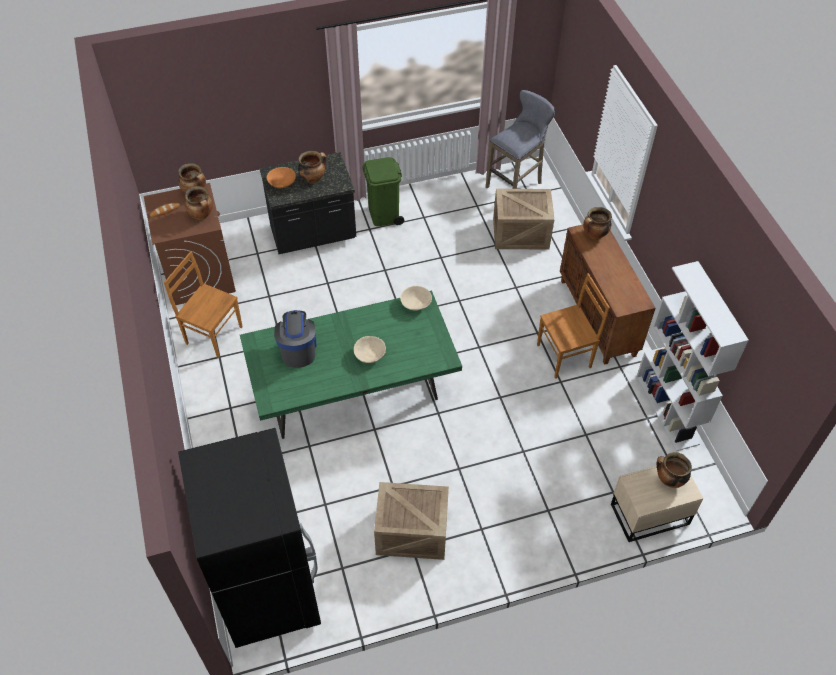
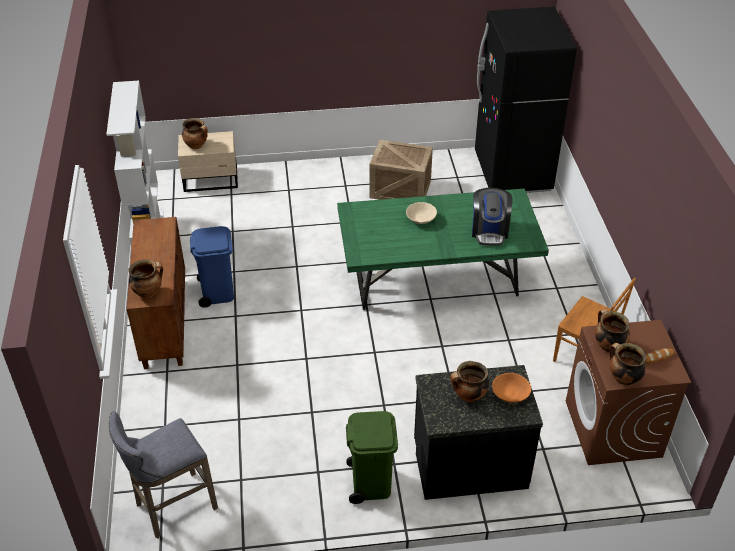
camera: 170 degrees left, 10 degrees down
beige bowl [400,286,432,311] -> none
crate [493,189,554,249] -> none
brown chair [537,273,610,379] -> blue trash can [190,226,234,308]

